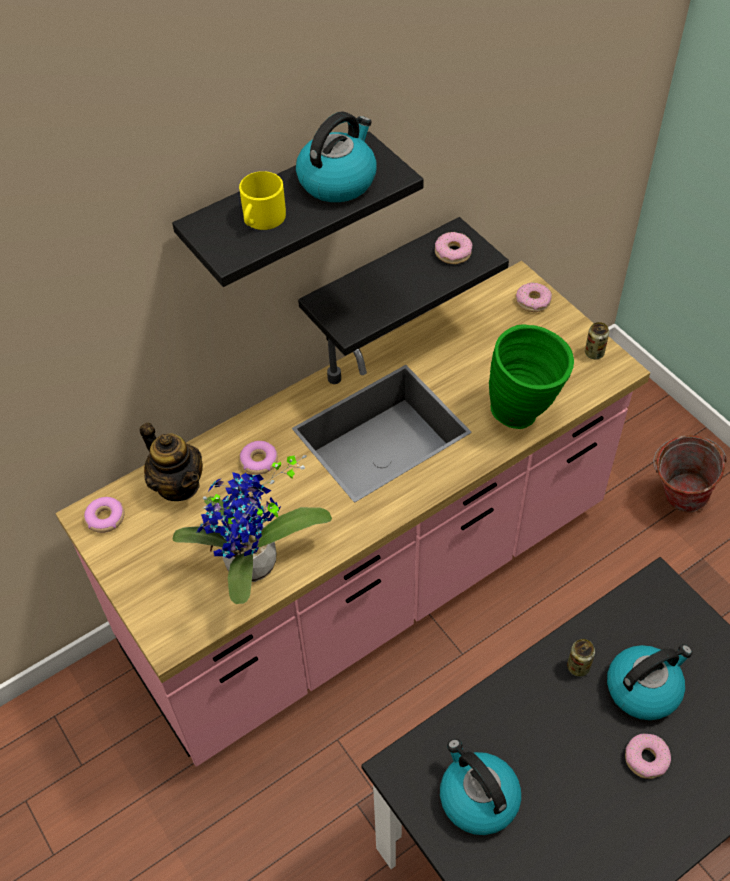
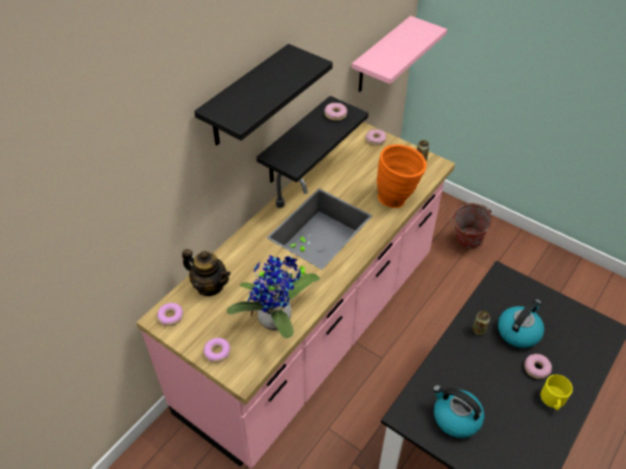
camera: 20 degrees left, 5 degrees down
yellow mug [239,171,286,230] -> yellow mug moved to [541,375,573,410]
donut [239,441,278,475] -> donut moved to [203,338,231,363]
kettle [296,111,377,202] -> none
green vase [489,324,574,429] -> orange vase [377,144,427,208]
none -> pink shelf [352,16,447,92]

